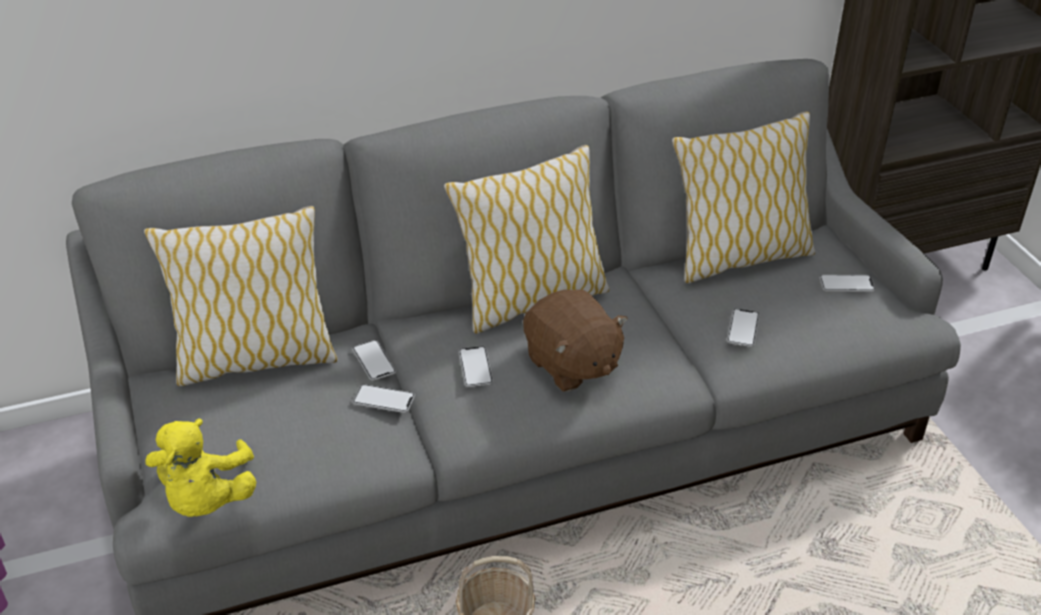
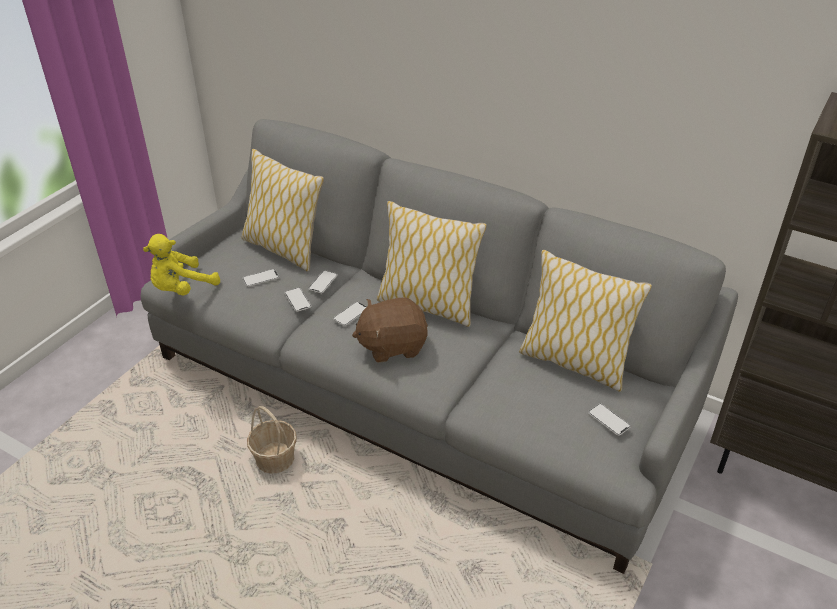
camera: 50 degrees right, 0 degrees up
brown plush toy [523,290,628,392] -> brown plush toy turned 60 degrees clockwise [352,297,428,363]
phone [727,309,759,347] -> phone moved to [242,269,279,287]

